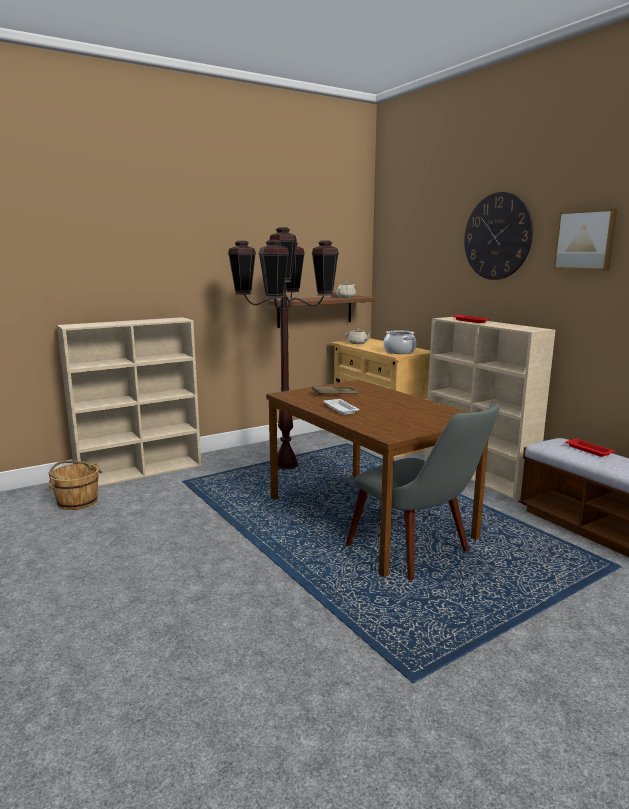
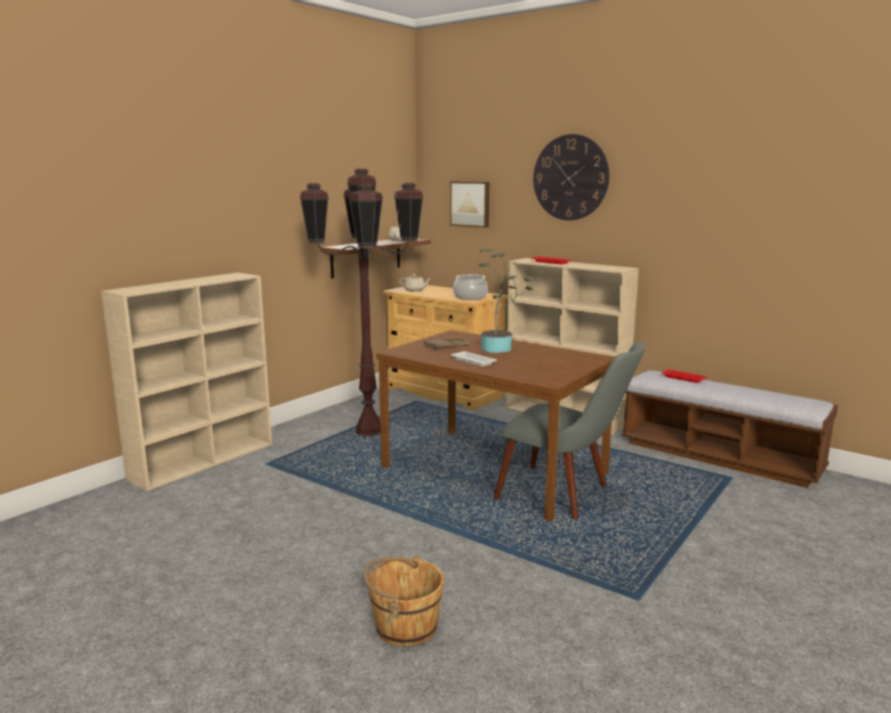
camera: 20 degrees left, 0 degrees up
brown bucket [47,461,102,510] -> brown bucket moved to [363,556,444,646]
picture [553,208,617,271] -> picture moved to [450,181,489,228]
none -> potted plant [478,249,533,353]

